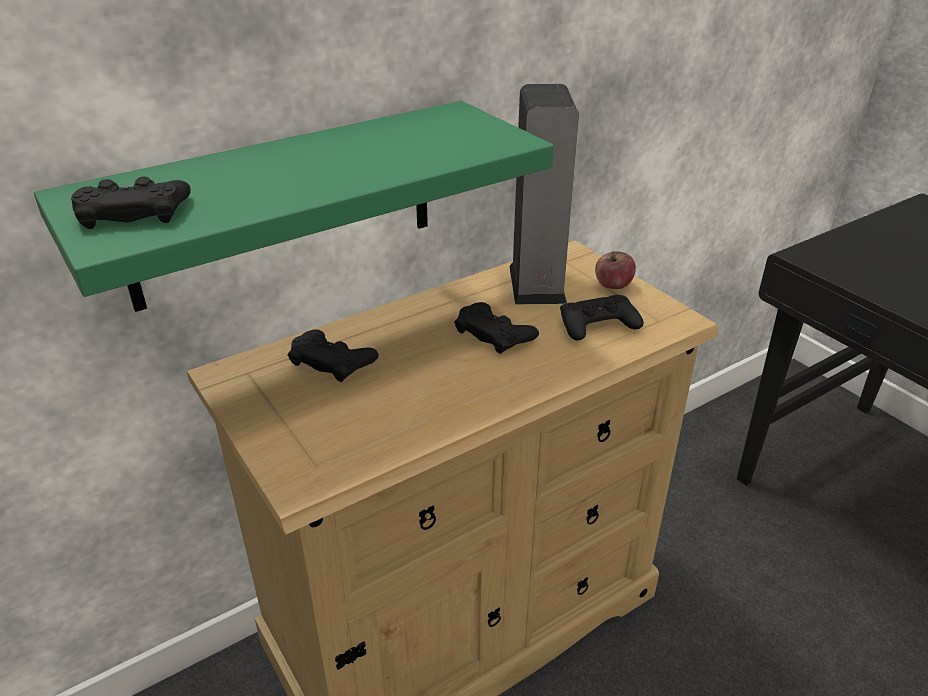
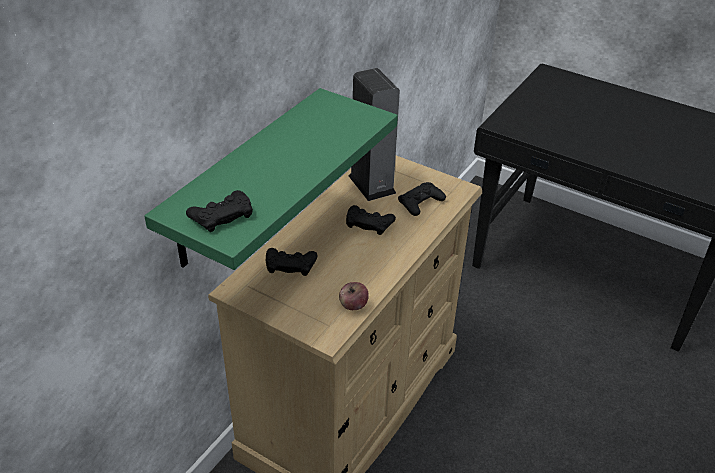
camera: 25 degrees left, 5 degrees up
apple [595,251,636,289] -> apple moved to [339,282,369,310]

